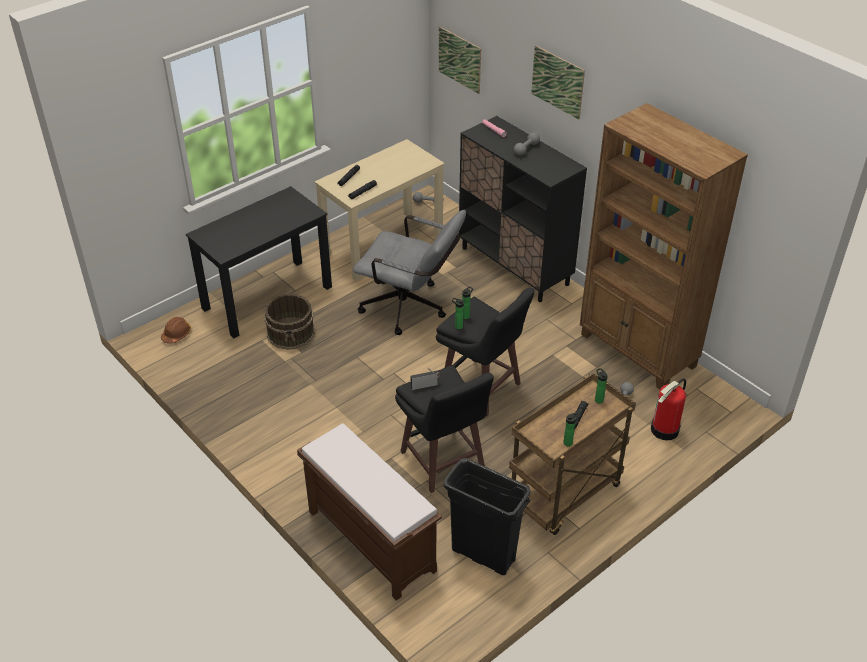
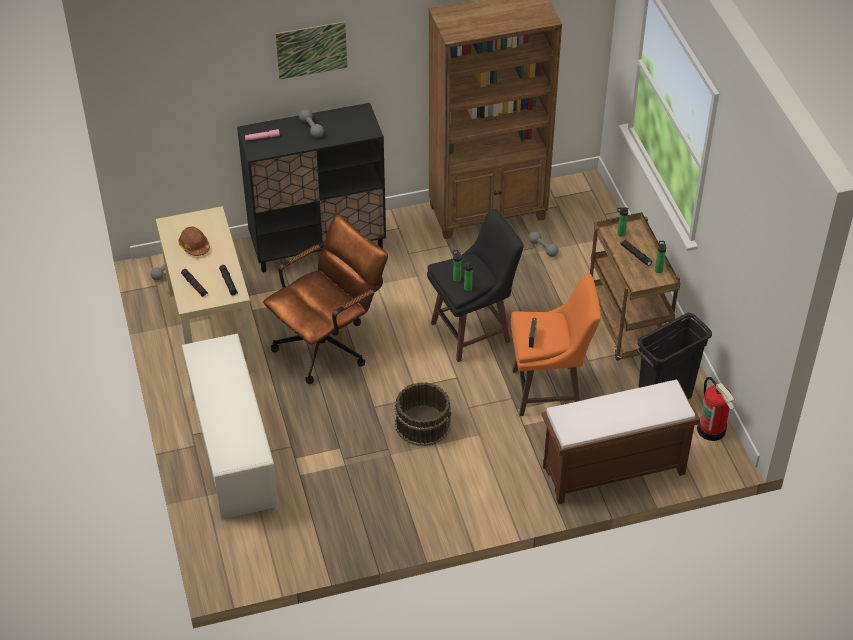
camera: 65 degrees left, 5 degrees up
brown hard hat [161,317,191,344] -> brown hard hat moved to [178,226,210,256]
black desk [186,186,332,338] -> white shoe rack [182,333,278,520]
brown bucket [265,294,315,350] -> brown bucket moved to [395,382,451,446]
grey office chair [353,210,466,335] -> brown office chair [263,214,388,384]
black stool [395,365,494,493] -> orange stool [511,274,601,416]
picture [439,27,481,94] -> none
fire extinguisher [651,378,686,440] -> fire extinguisher moved to [697,377,735,441]

